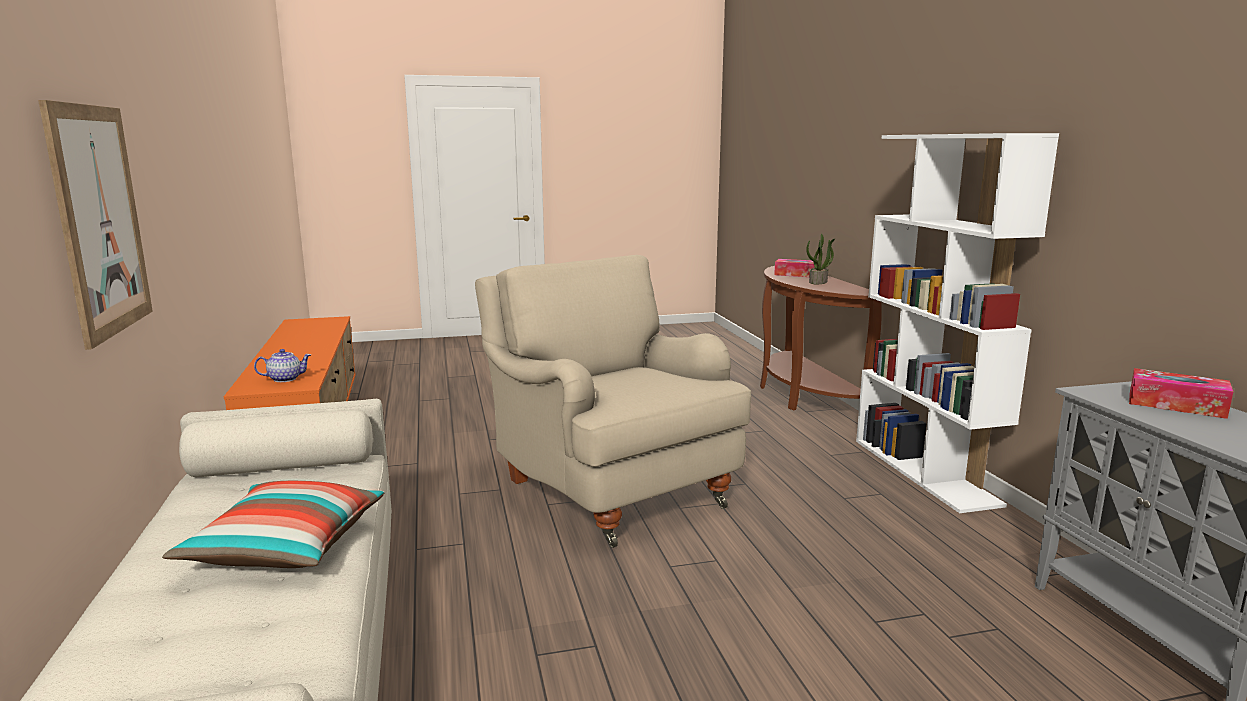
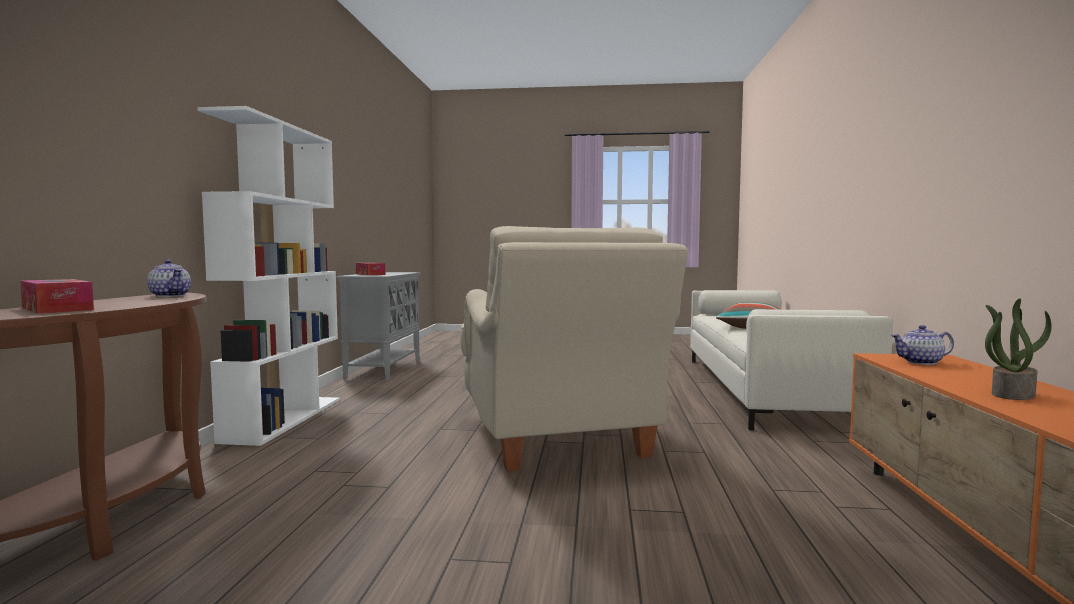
camera: 160 degrees left, 10 degrees down
picture [38,100,153,350] -> none
potted plant [806,234,835,284] -> potted plant moved to [985,298,1052,400]
none -> teapot [147,260,191,297]

